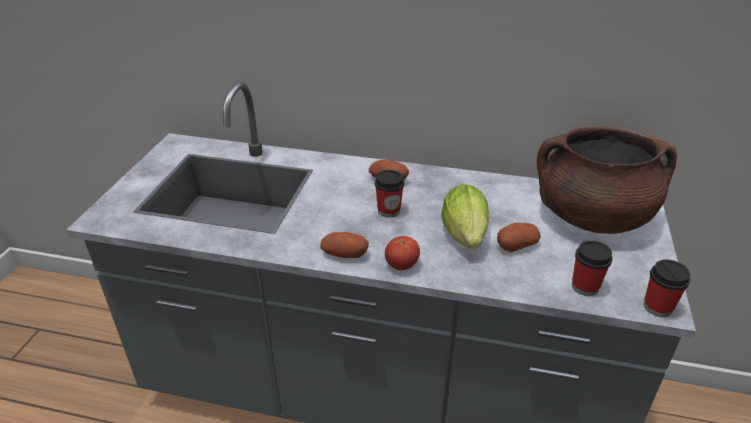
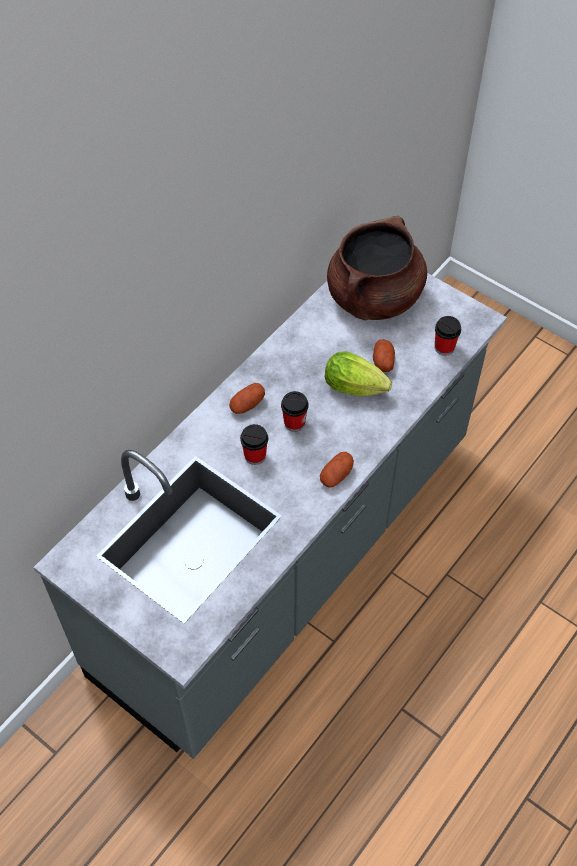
camera: 65 degrees left, 20 degrees up
tomato [385,236,420,270] -> none
cup [644,259,690,317] -> cup moved to [240,424,268,465]

